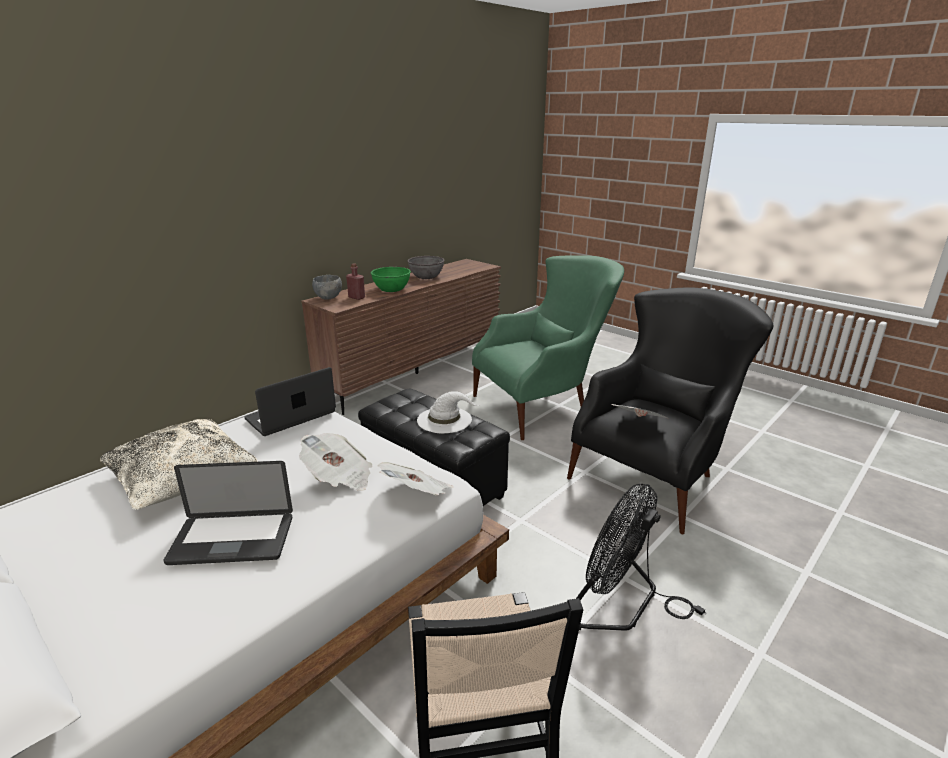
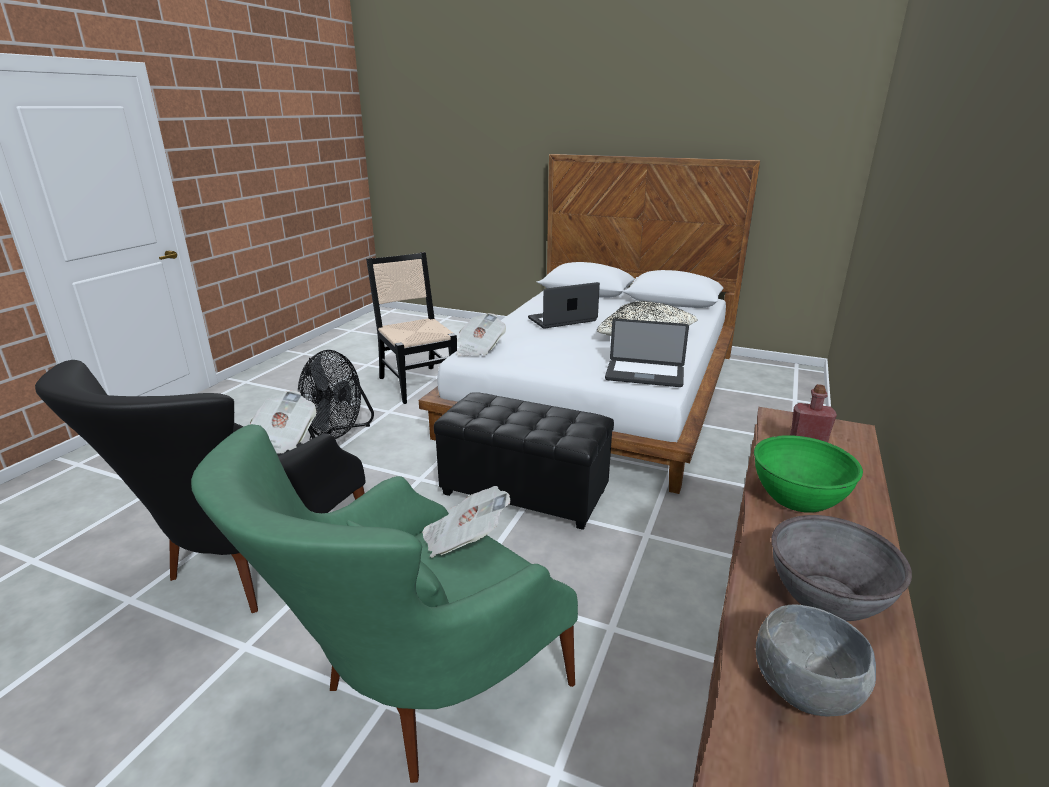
camera: 160 degrees right, 0 degrees up
laptop [244,367,336,436] -> laptop turned 75 degrees clockwise [605,318,689,387]
newspaper [299,433,372,491] -> newspaper moved to [422,486,510,558]
grey bowl [312,275,342,300] -> grey bowl moved to [756,604,876,716]
white hat [417,391,480,433] -> none

